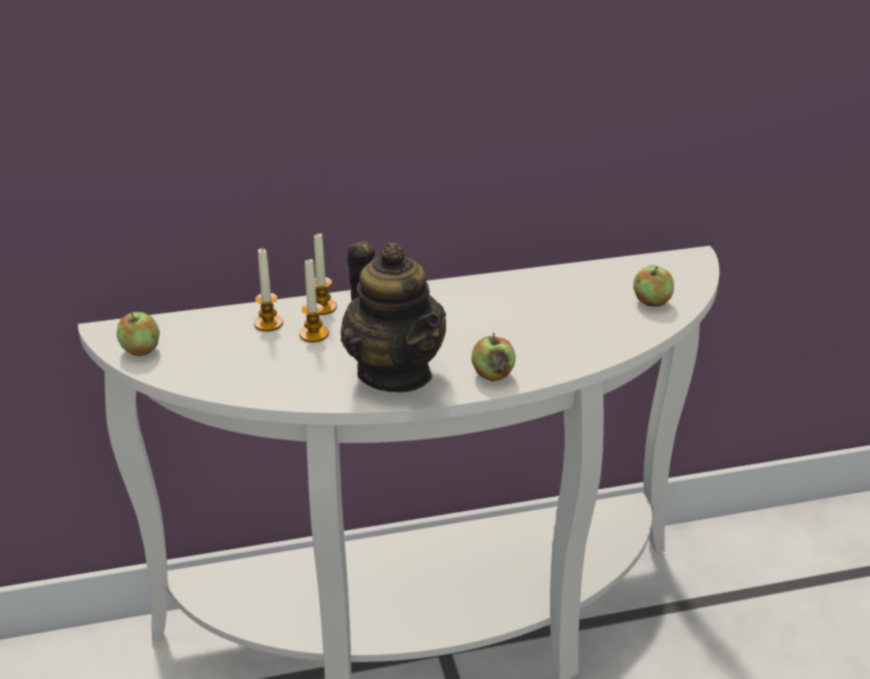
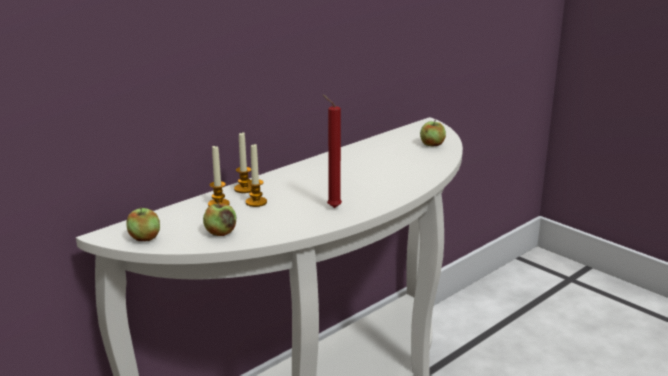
camera: 30 degrees left, 10 degrees down
teapot [341,241,446,392] -> red candle [323,95,342,208]
apple [471,333,516,381] -> apple moved to [203,200,236,236]

